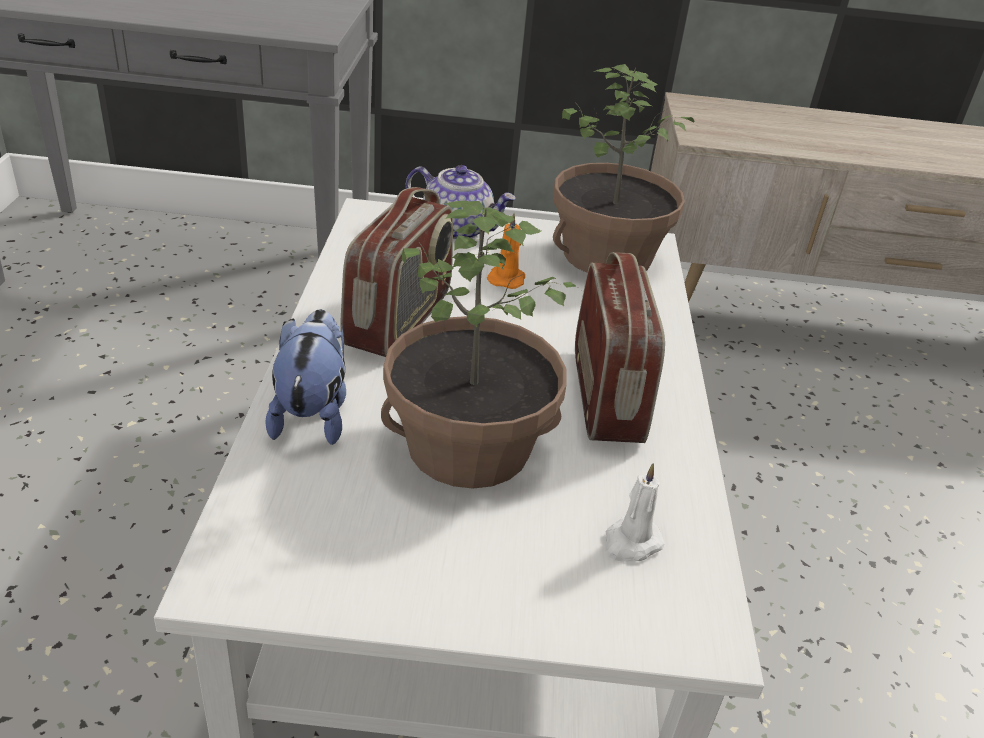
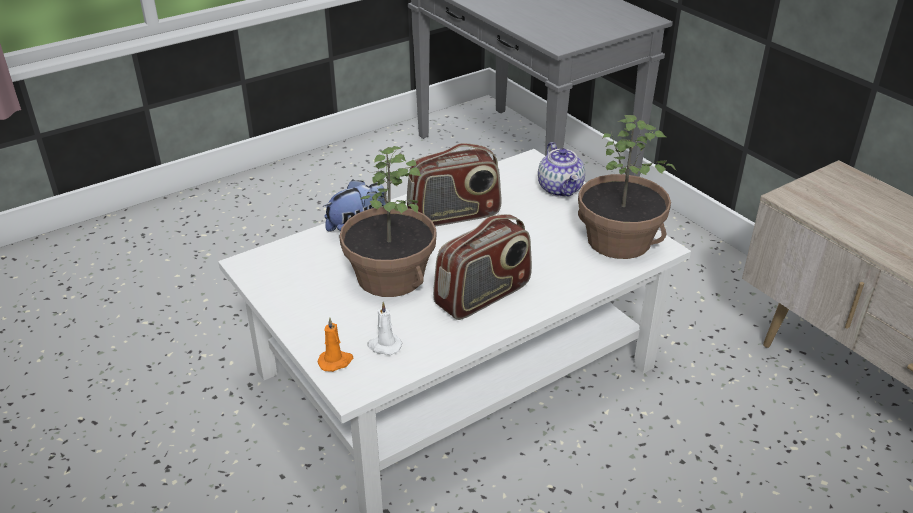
camera: 55 degrees right, 0 degrees up
orange candle [487,213,525,289] -> orange candle moved to [317,317,353,372]

